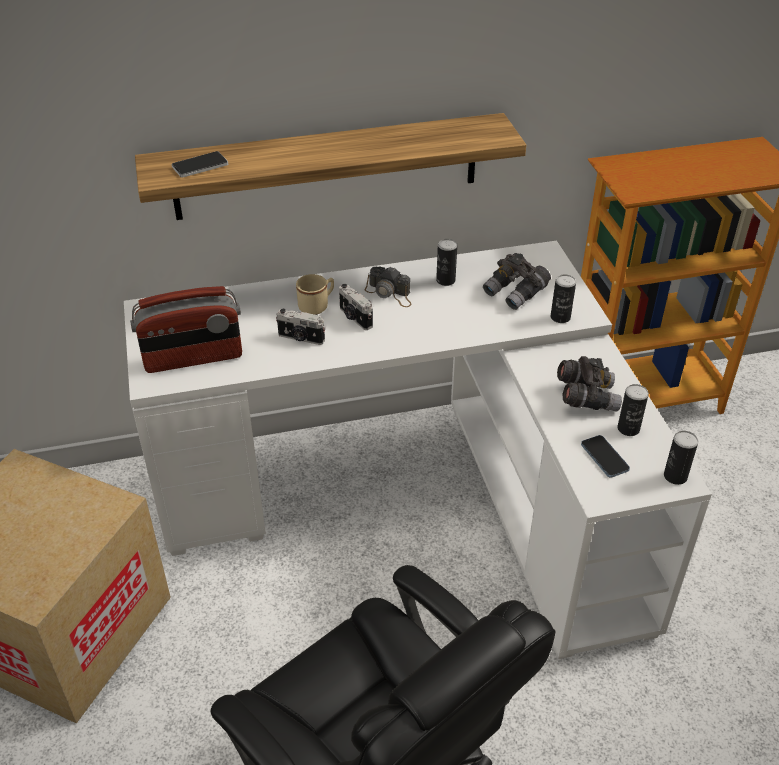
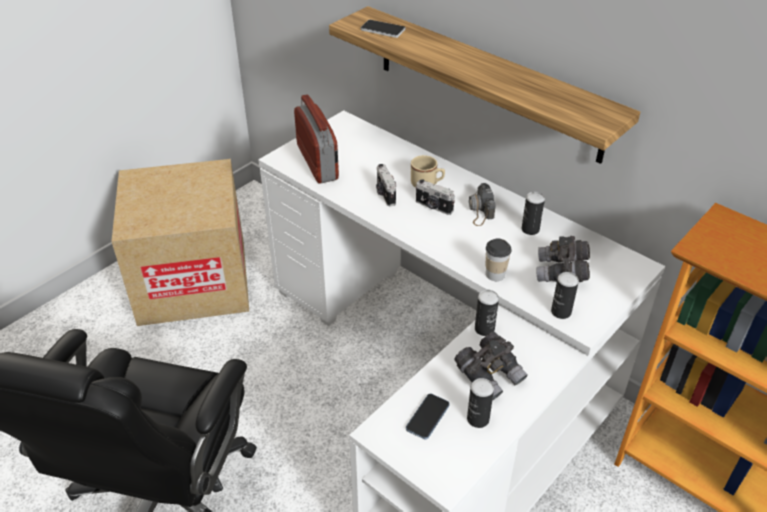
camera: 55 degrees right, 0 degrees up
radio [130,286,242,373] -> radio turned 150 degrees counterclockwise [294,95,339,184]
camera [339,284,373,330] -> camera turned 75 degrees counterclockwise [416,179,455,215]
can [664,431,698,485] -> can moved to [475,290,499,336]
none -> cup [486,239,512,281]

